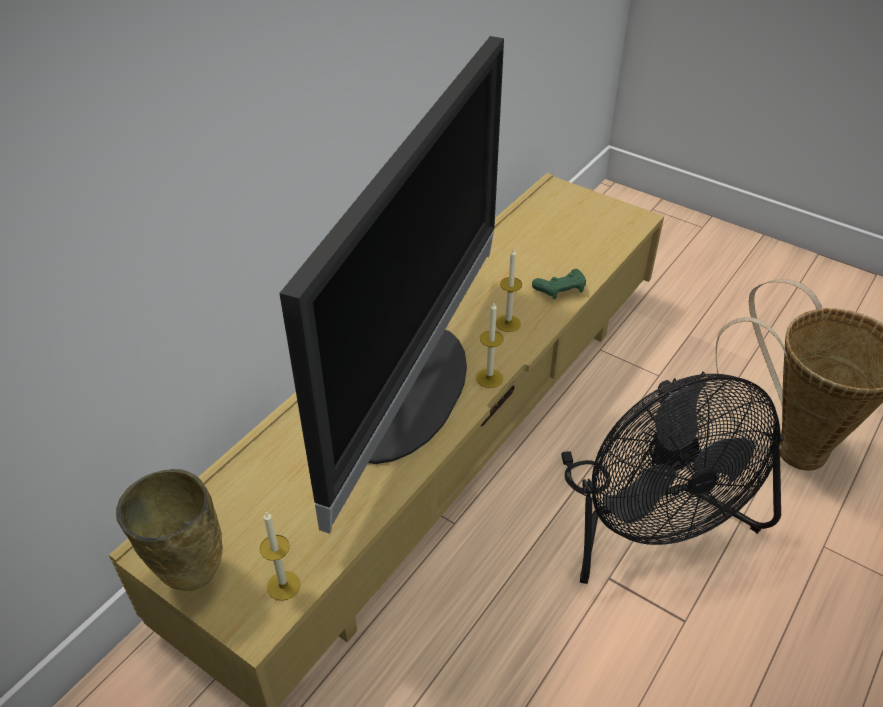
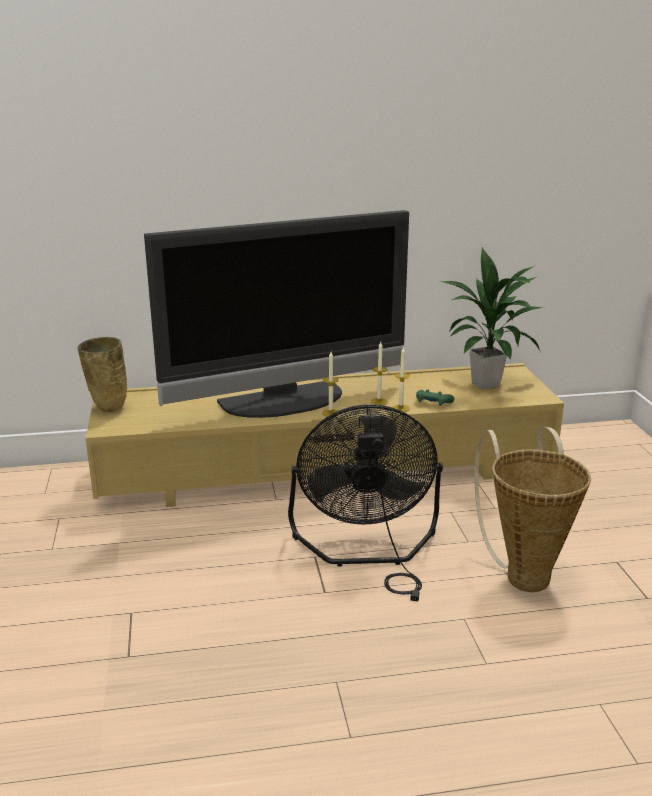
camera: 45 degrees right, 20 degrees down
candle [260,512,300,601] -> candle moved to [392,347,410,412]
black fan [561,371,783,584] -> black fan turned 150 degrees clockwise [288,404,443,601]
none -> potted plant [438,247,542,390]

